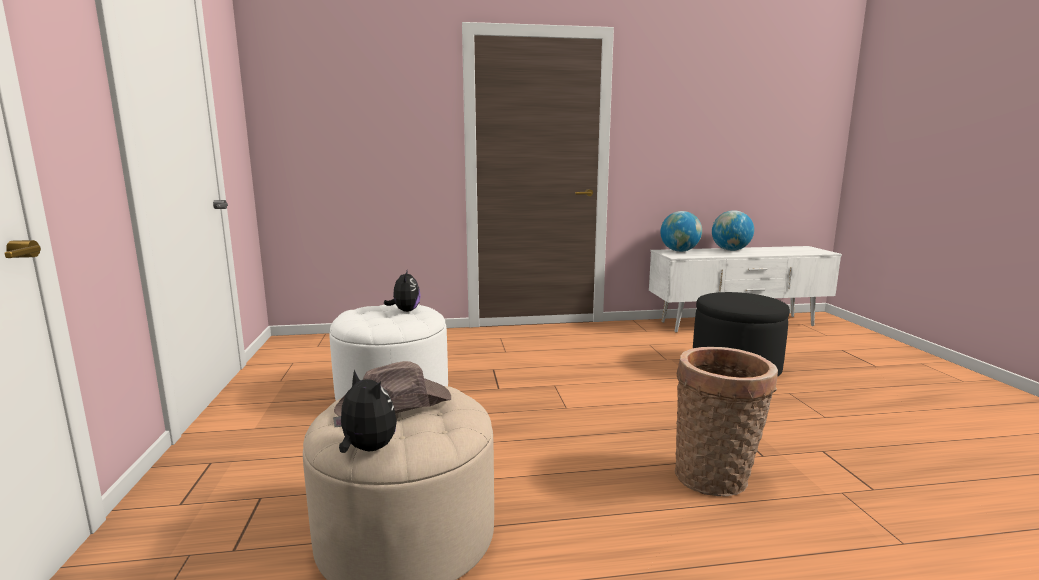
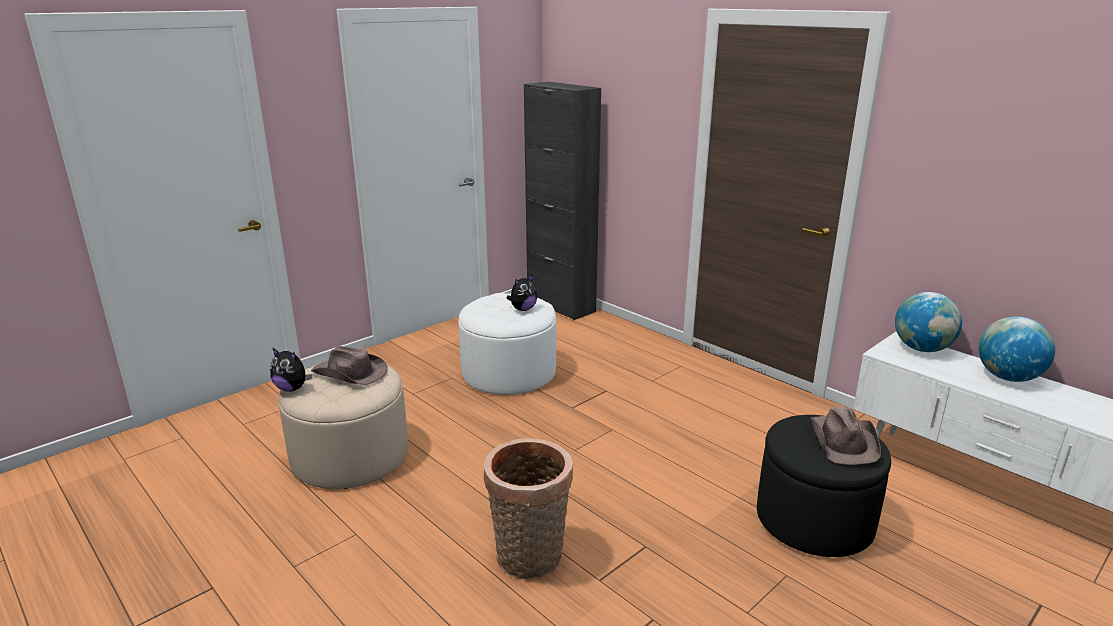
camera: 55 degrees right, 10 degrees up
plush toy [333,369,397,453] -> plush toy turned 105 degrees clockwise [270,348,312,392]
none -> black cabinet [524,82,601,320]
none -> brown hat [810,407,881,465]

